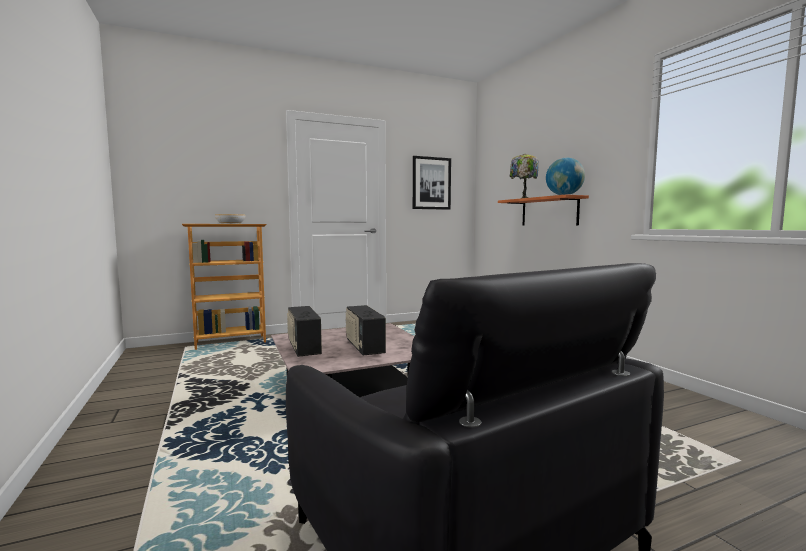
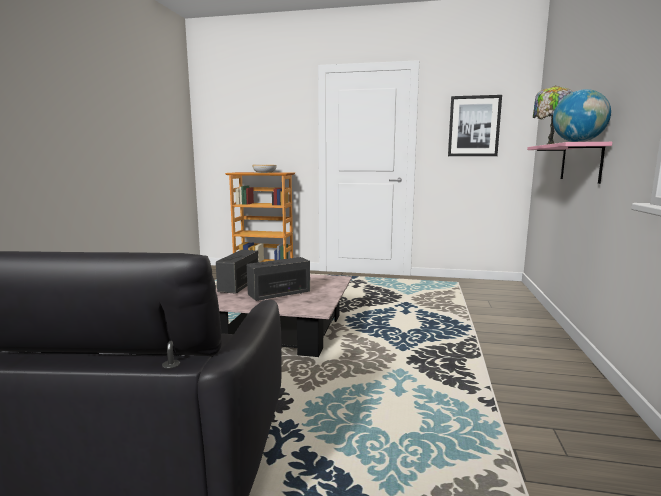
camera: 35 degrees right, 5 degrees up
radio [345,305,386,355] -> radio turned 45 degrees clockwise [247,257,310,301]
orange shelf [498,195,589,226] -> pink shelf [527,142,612,184]

